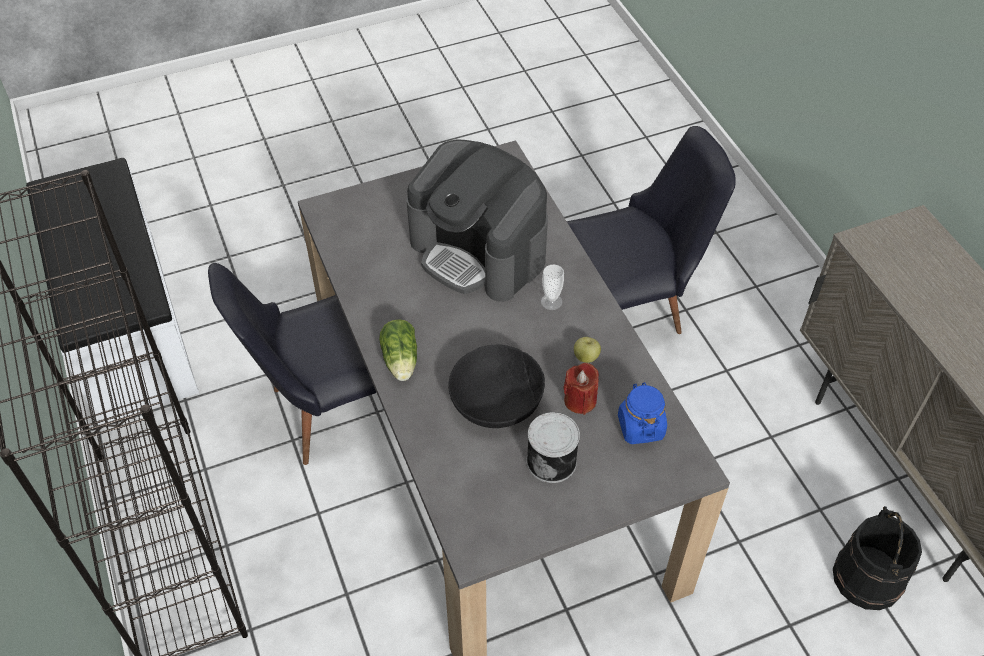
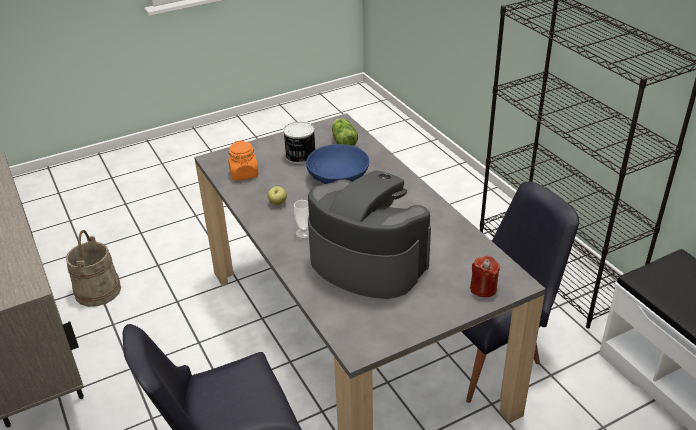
camera: 175 degrees right, 15 degrees down
lettuce [379,319,417,381] -> lettuce moved to [332,119,358,146]
black bowl [448,345,545,428] -> blue bowl [306,144,369,184]
red candle [564,363,599,415] -> red candle moved to [470,256,500,297]
blue jar [618,382,667,444] -> orange jar [228,140,259,181]
black bucket [833,506,922,610] -> beige bucket [66,230,121,307]

